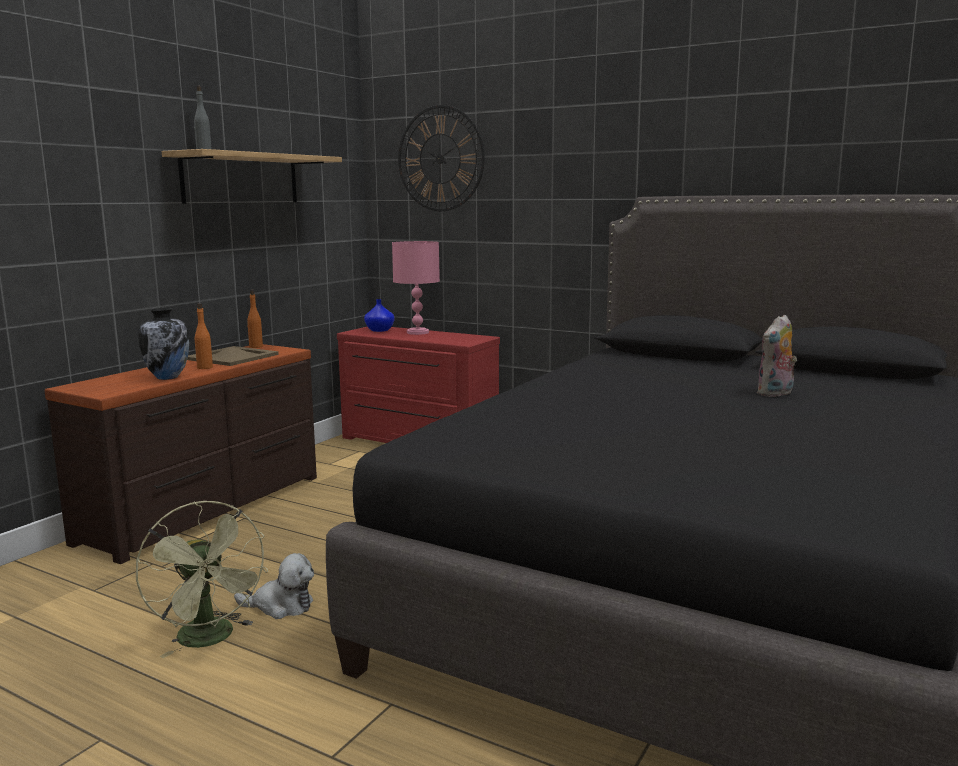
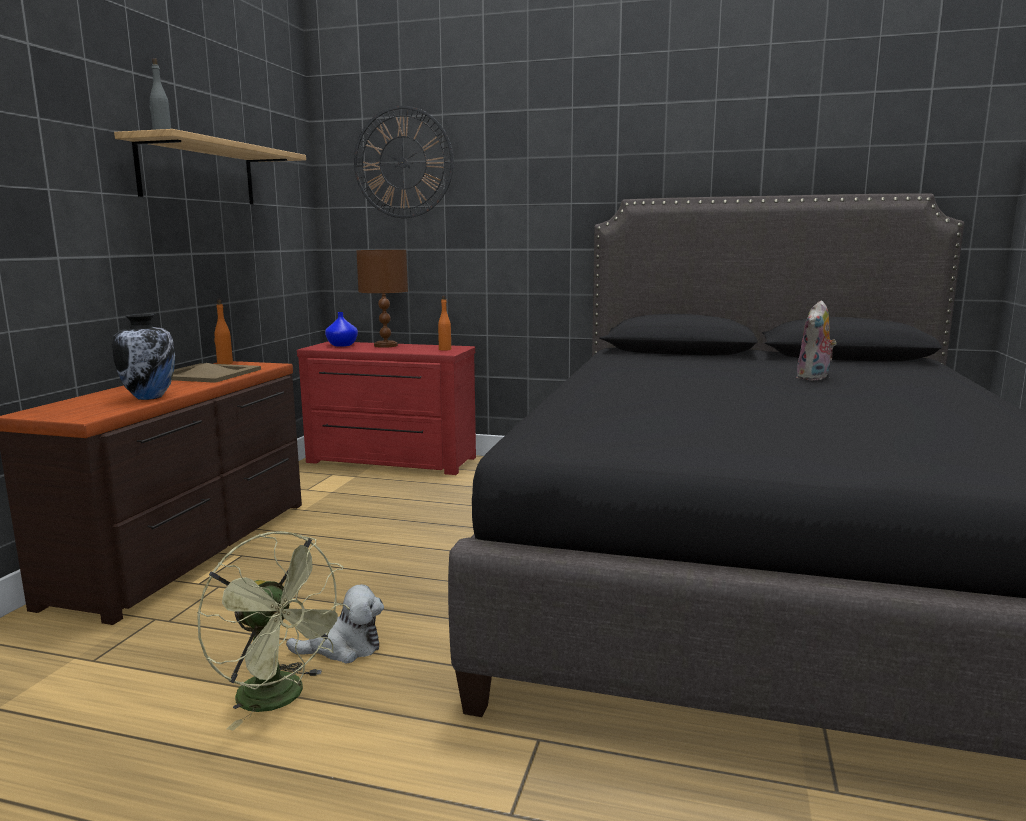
camera: 15 degrees left, 0 degrees up
orange bottle [195,303,213,369] -> orange bottle moved to [438,295,451,351]
pink table lamp [392,241,440,335] -> brown table lamp [356,250,408,348]

